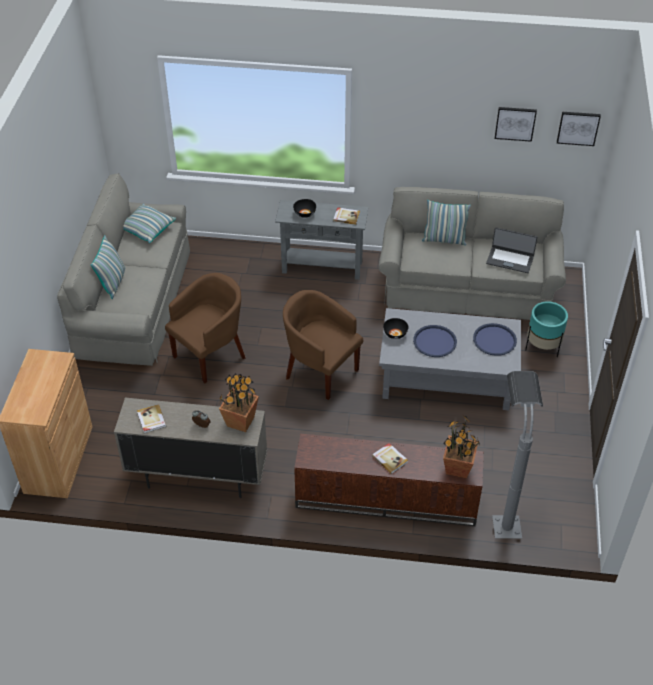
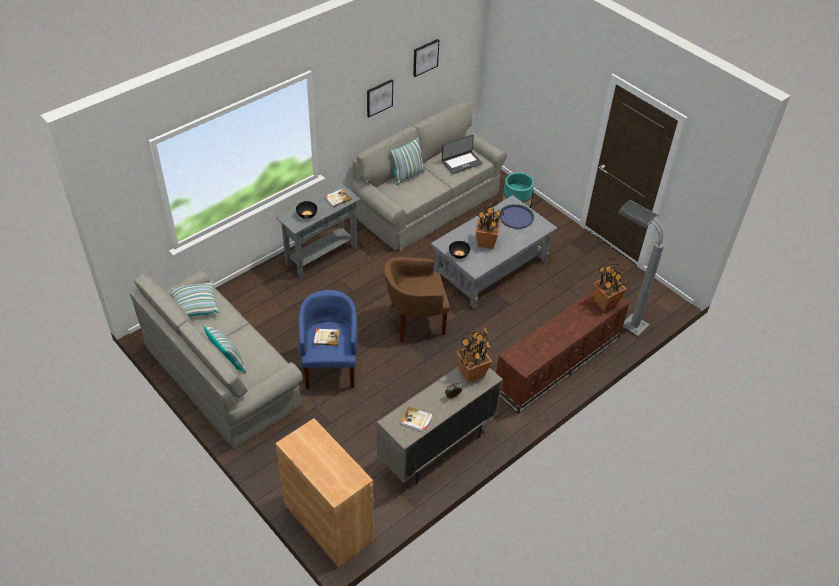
camera: 50 degrees left, 0 degrees up
brown armchair [165,273,246,383] -> blue armchair [299,290,358,389]
book [372,443,408,474] -> book moved to [314,329,340,346]
blue tray [413,325,457,357] -> potted plant [476,200,504,249]
picture [557,112,601,146] -> picture moved to [367,79,393,117]

